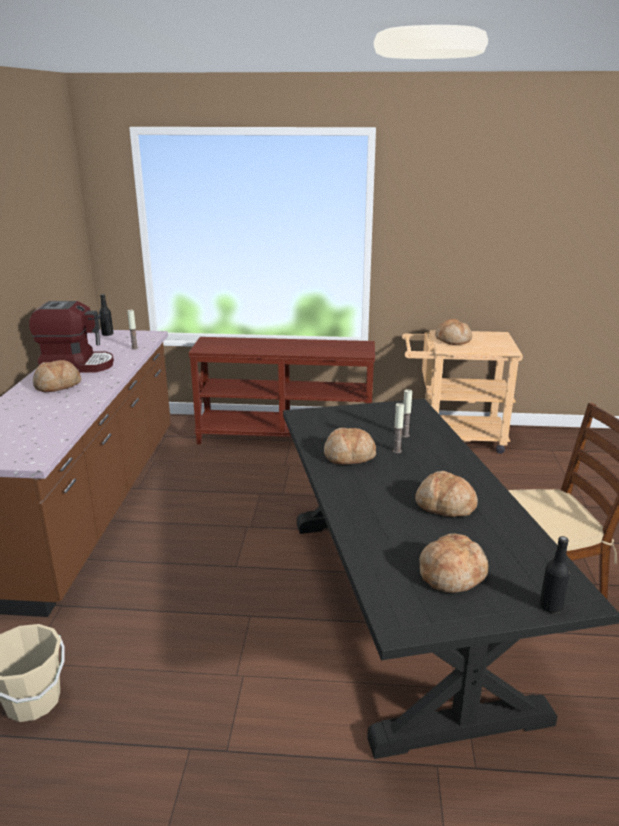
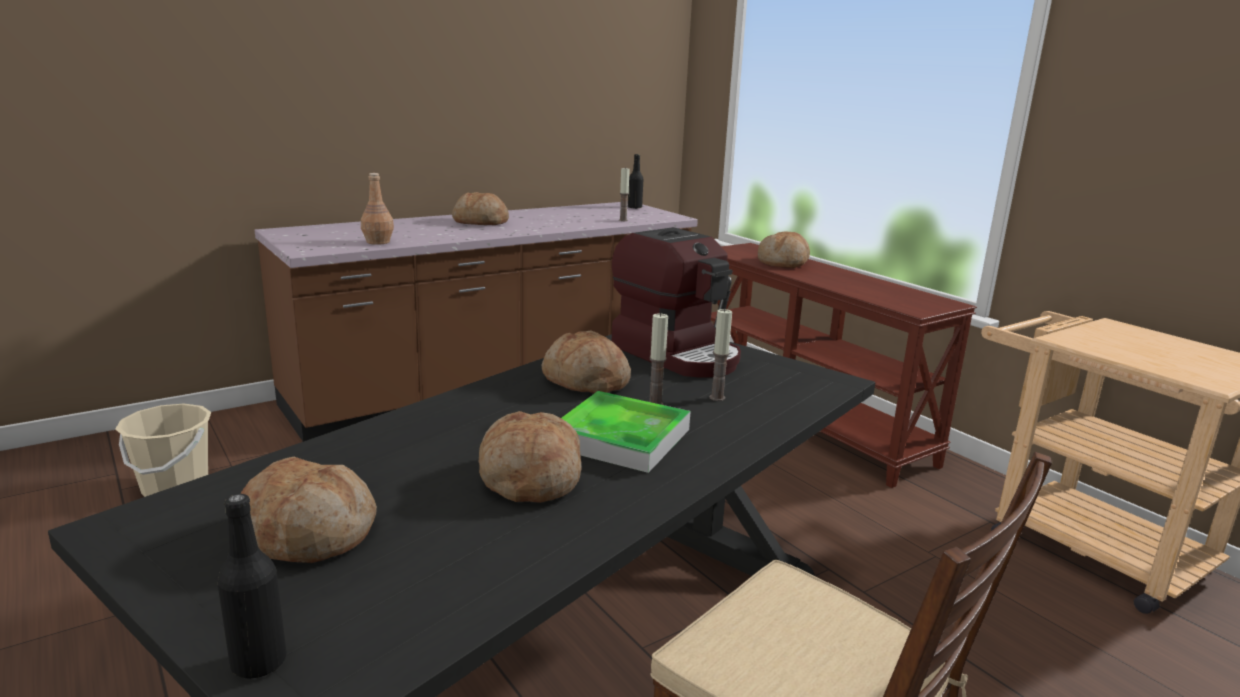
camera: 50 degrees right, 5 degrees down
coffee machine [29,301,114,373] -> coffee machine moved to [612,227,741,378]
bread [435,319,472,345] -> bread moved to [758,231,810,268]
none -> brown bottle [361,173,394,245]
none -> tray [562,391,691,473]

